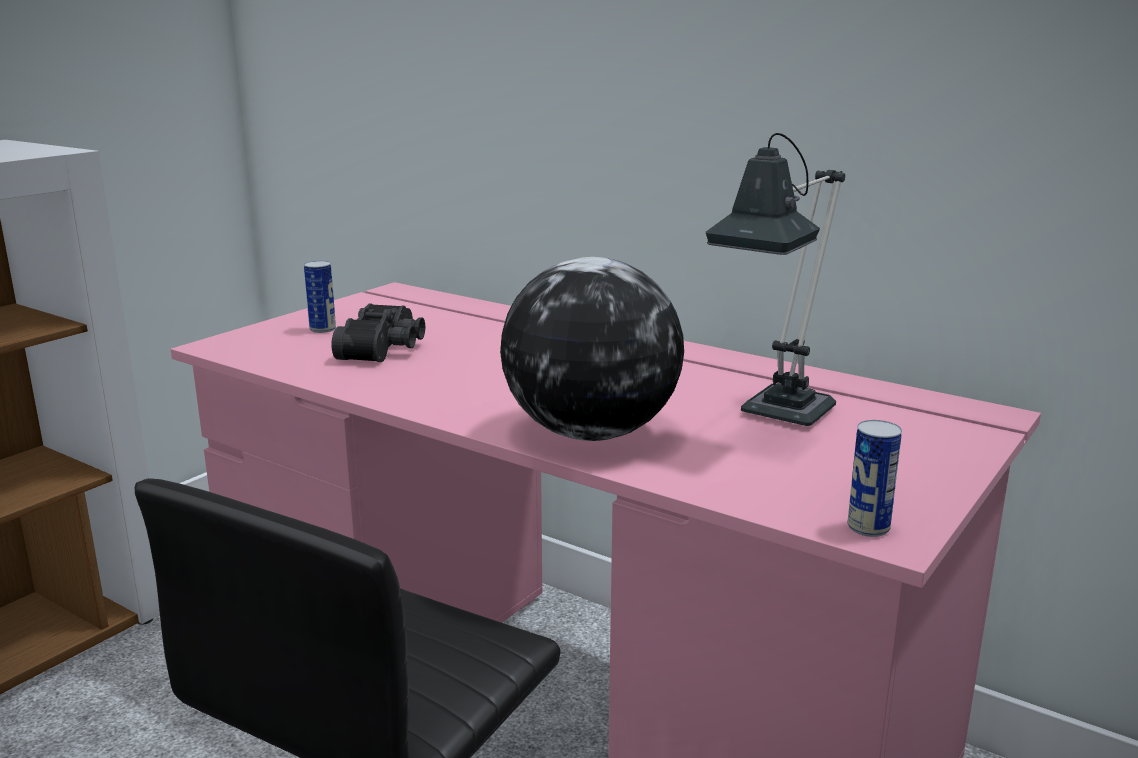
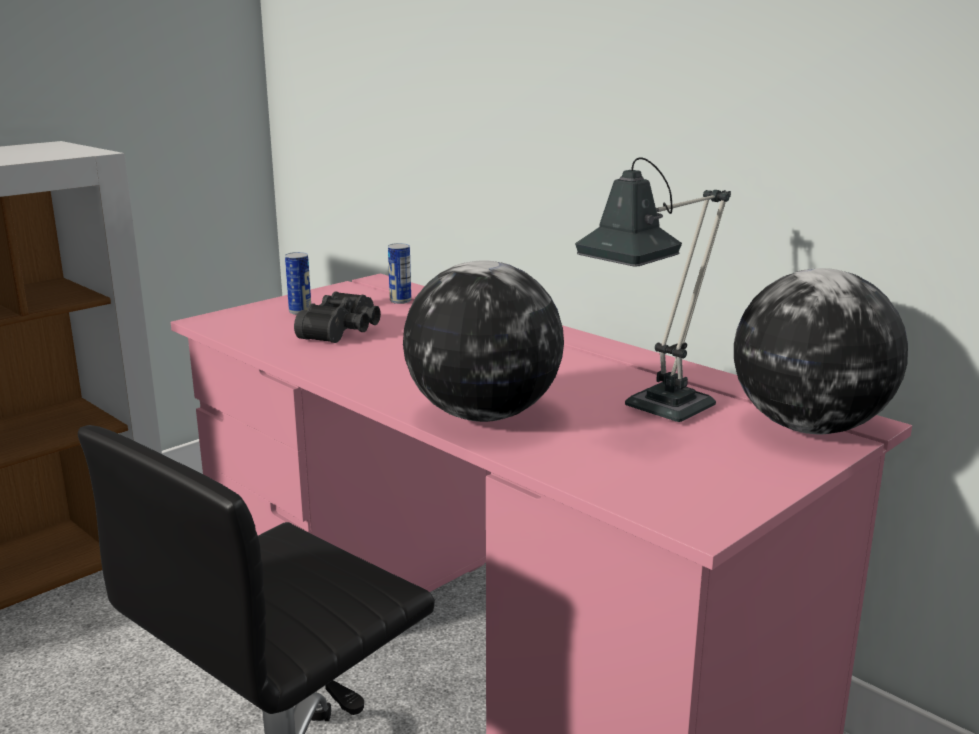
camera: 10 degrees right, 0 degrees up
can [847,420,902,537] -> can moved to [388,243,411,304]
none -> globe [734,268,908,434]

